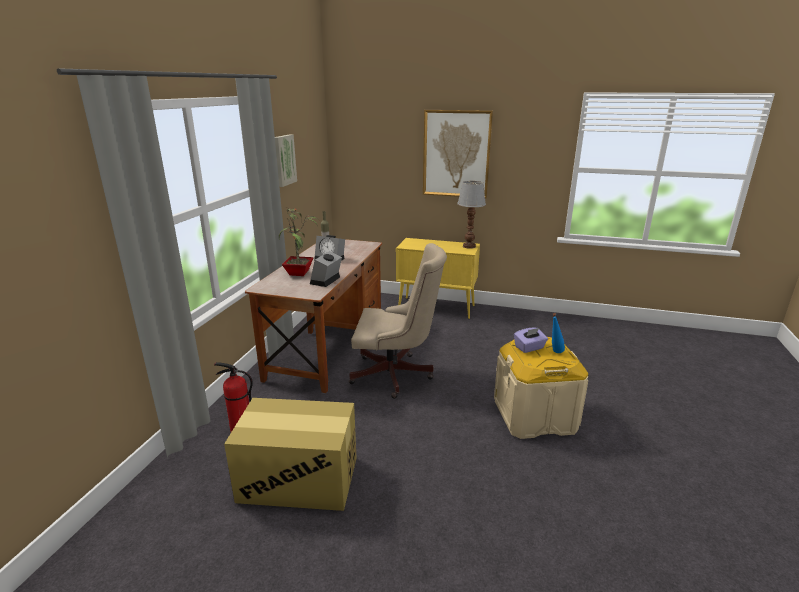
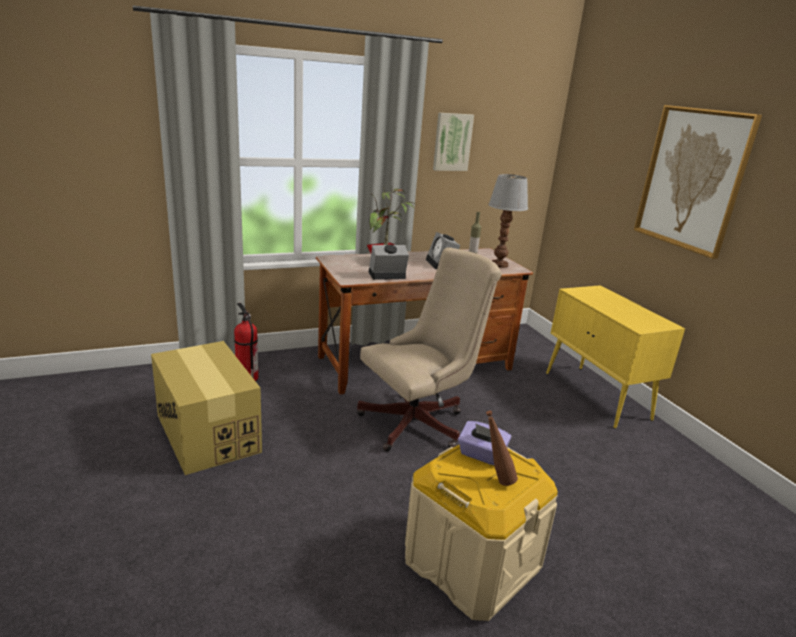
camera: 50 degrees right, 0 degrees up
beige office chair [349,243,447,399] -> beige office chair turned 90 degrees counterclockwise [357,247,502,451]
table lamp [457,181,486,249] -> table lamp moved to [488,174,528,268]
blue bottle [552,313,565,353] -> brown bottle [486,411,518,486]

